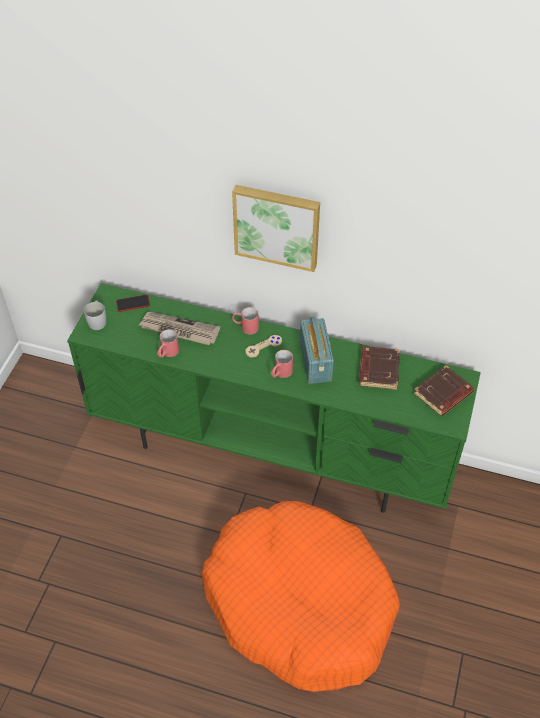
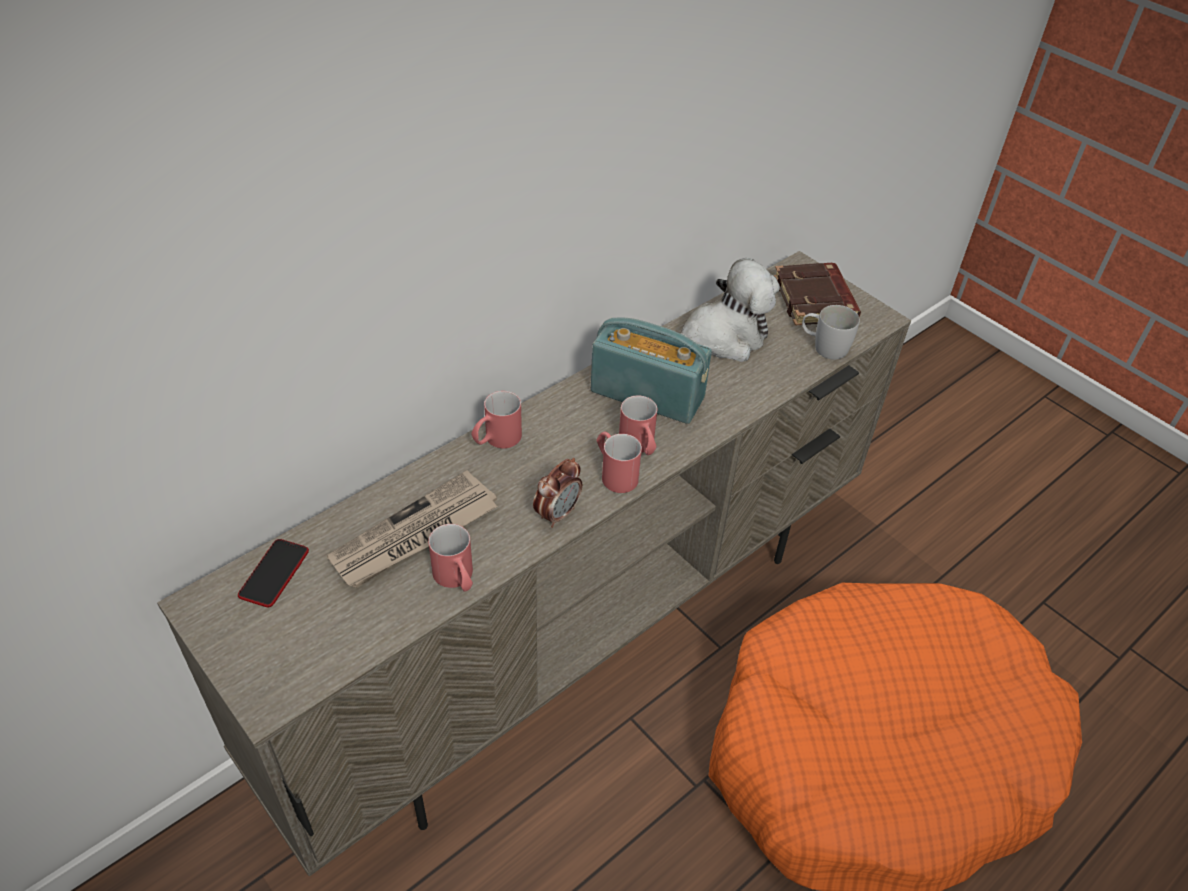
camera: 60 degrees left, 5 degrees down
green tv stand [67,283,481,513] -> beige tv stand [157,251,911,877]
white mug [84,301,106,330] -> white mug moved to [802,305,860,360]
picture [232,185,320,272] -> none
beige game controller [245,335,282,358] -> none
brown book [359,346,400,390] -> plush toy [680,258,780,362]
none -> alarm clock [533,458,582,528]
none -> red mug [596,432,642,493]

